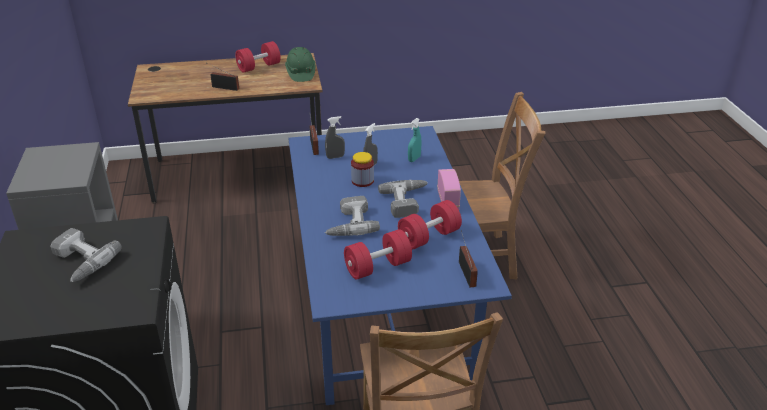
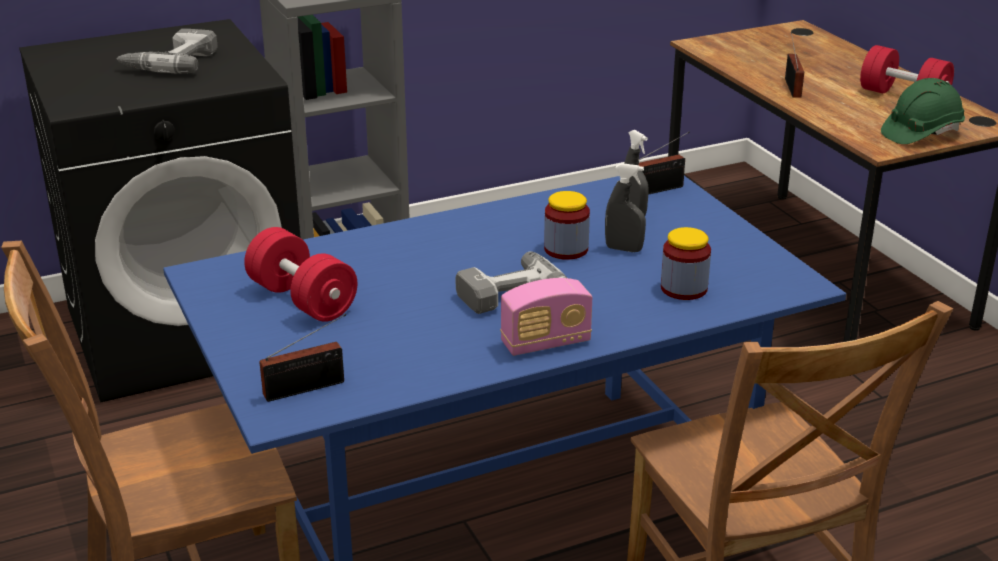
camera: 75 degrees right, 5 degrees down
power drill [325,196,380,236] -> none
red dumbbell [398,200,462,250] -> none
turquoise spray bottle [408,118,422,162] -> jar [661,227,711,300]

